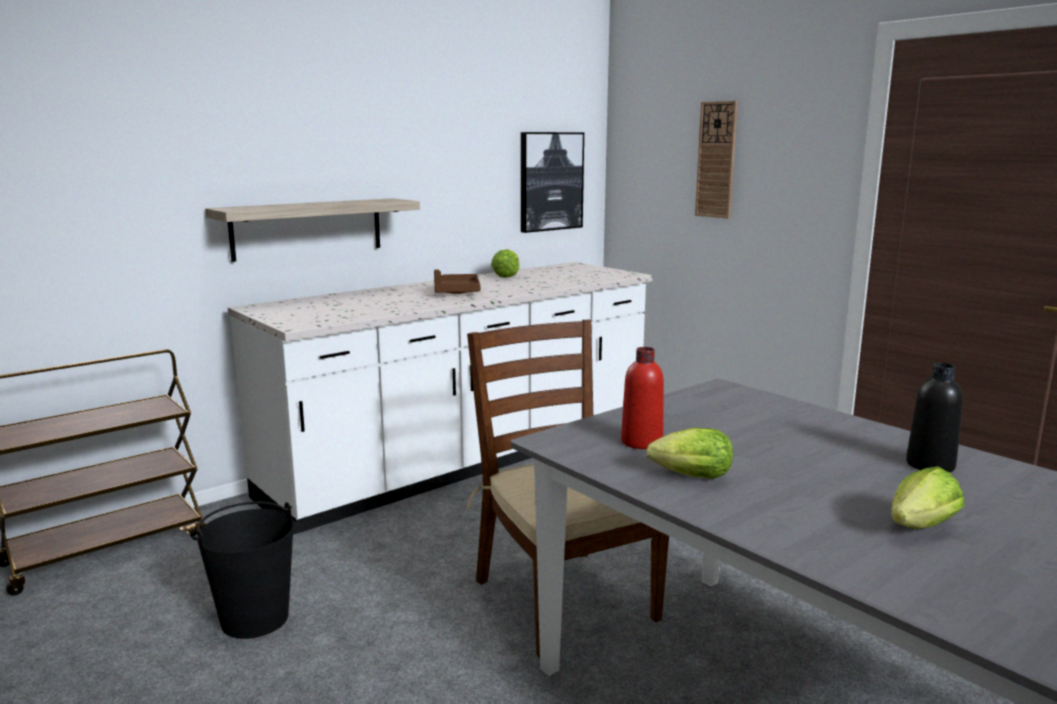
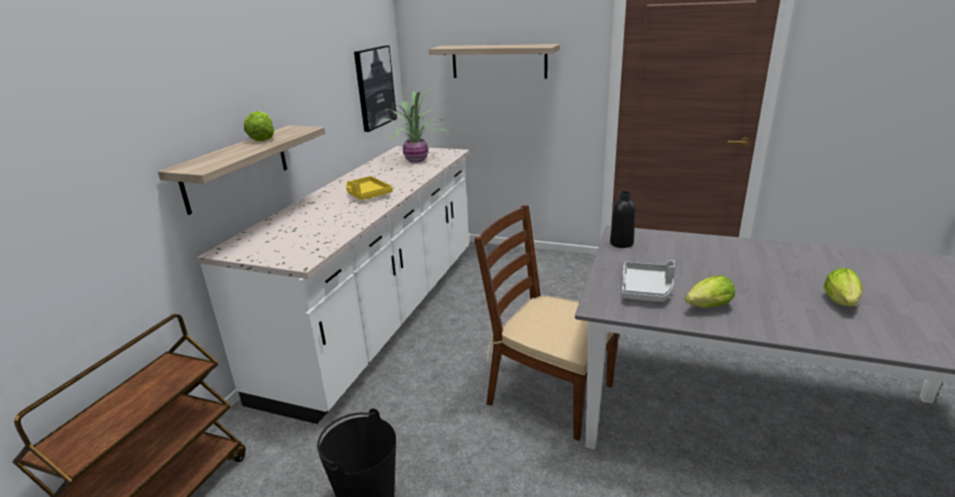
camera: 30 degrees left, 10 degrees up
brown tray [434,269,481,294] -> yellow tray [346,176,393,200]
lettuce [491,249,520,278] -> lettuce moved to [244,111,275,141]
red bottle [621,347,664,449] -> grey tray [622,260,675,302]
wall clock [695,101,738,219] -> shelf [429,44,560,79]
black bottle [906,363,963,473] -> black bottle moved to [610,191,635,248]
none -> potted plant [381,88,451,163]

